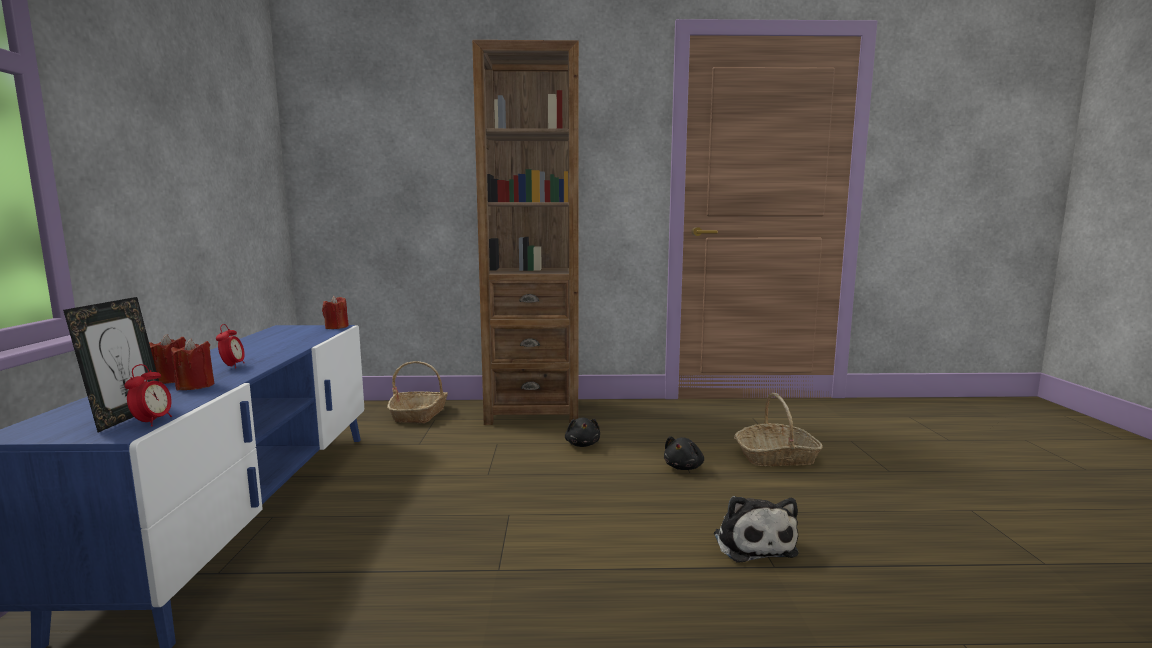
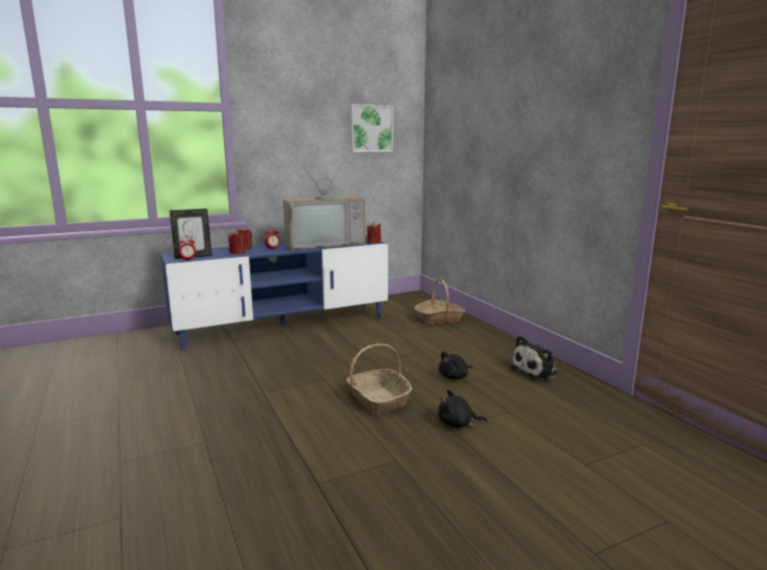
camera: 65 degrees right, 5 degrees up
brown bookcase [472,40,579,425] -> none
plush toy [714,496,799,563] -> plush toy moved to [510,336,559,381]
basket [734,393,823,466] -> basket moved to [346,344,412,414]
none -> television [283,158,366,250]
none -> picture [350,104,393,152]

